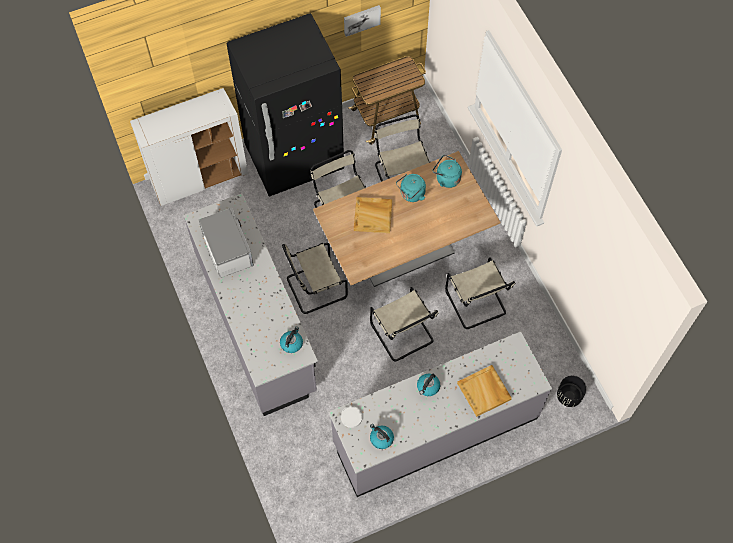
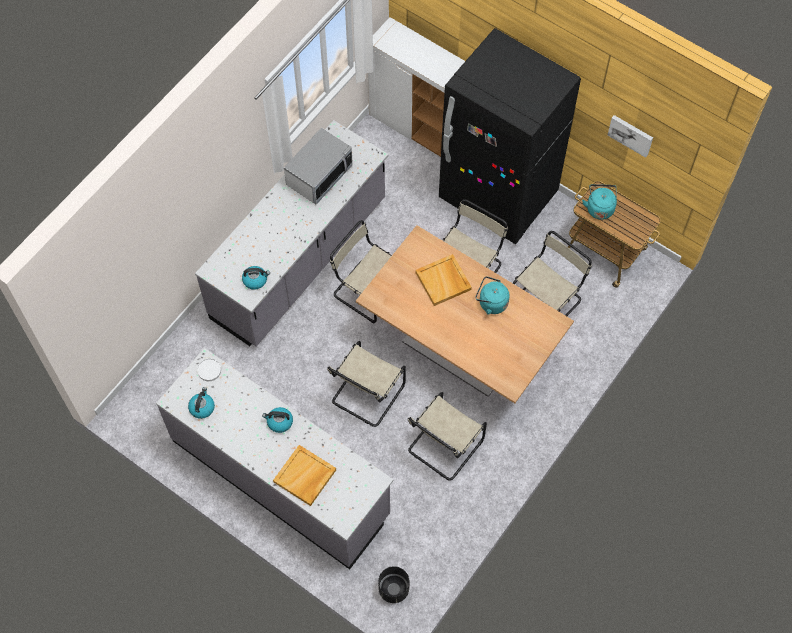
camera: 60 degrees right, 0 degrees up
turquoise kettle [433,155,462,188] -> turquoise kettle moved to [582,184,617,220]

